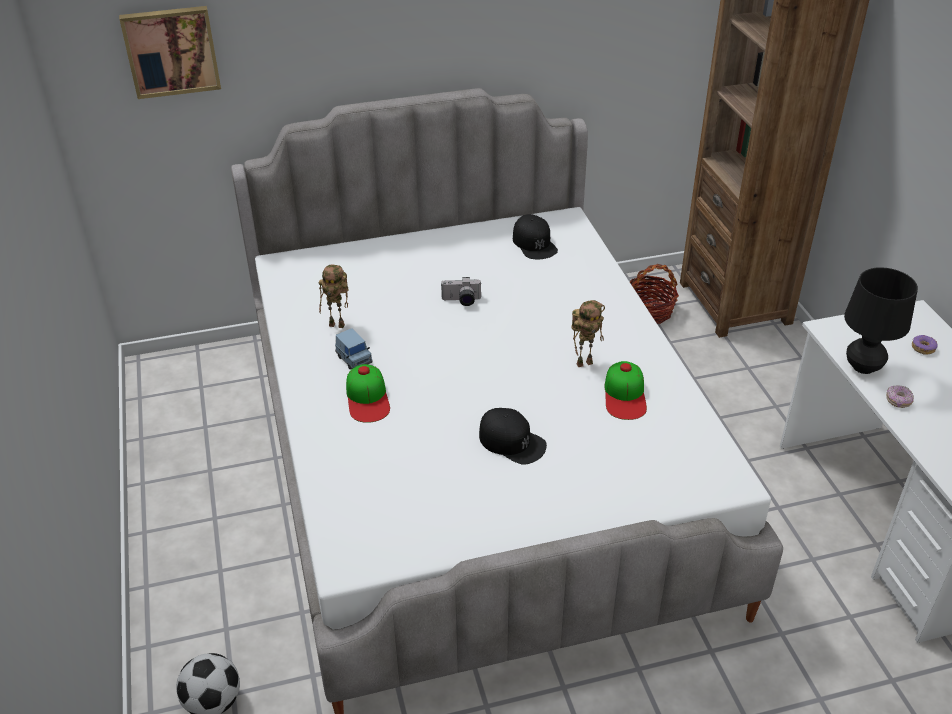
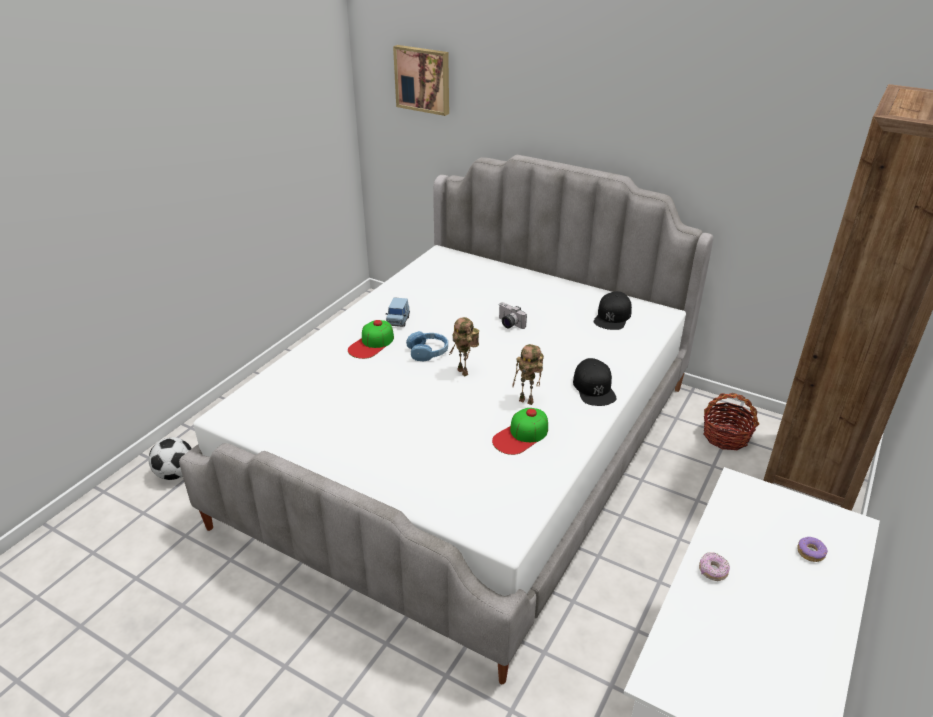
camera: 45 degrees right, 5 degrees down
toy robot [319,264,348,328] -> toy robot moved to [449,317,479,377]
black cap [479,408,547,465] -> black cap moved to [573,358,616,406]
black table lamp [844,267,918,374] -> none
none -> blue headphones [406,331,448,362]

